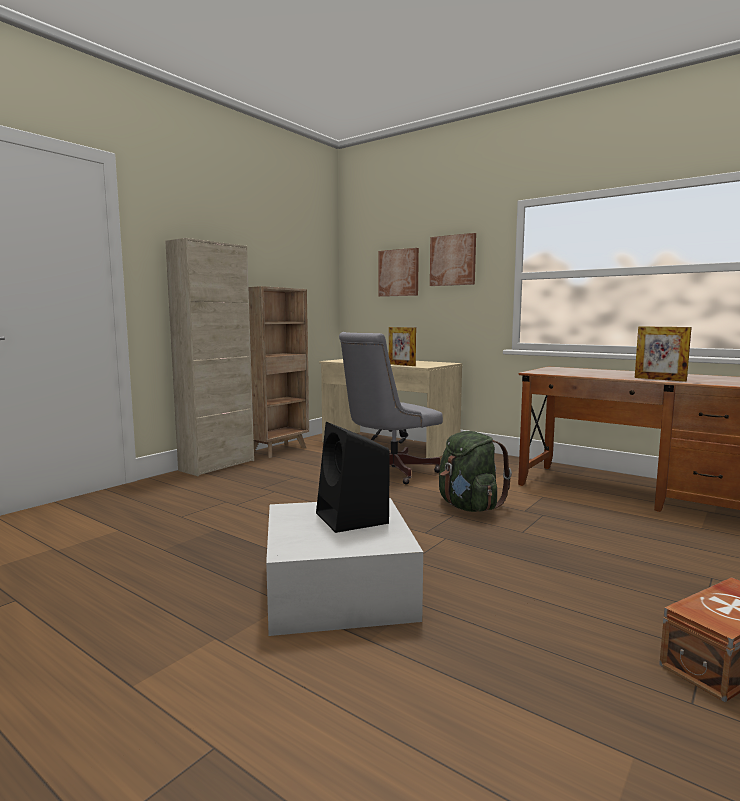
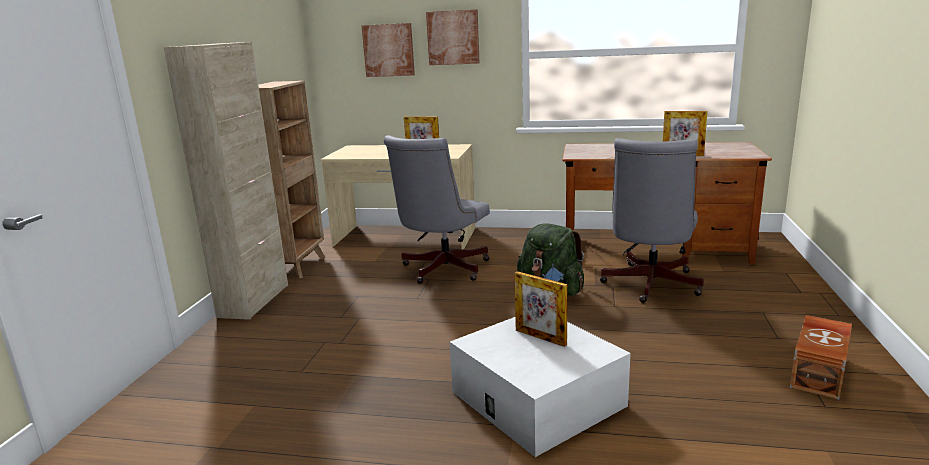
camera: 25 degrees left, 10 degrees up
black speaker [316,422,390,533] -> picture frame [515,271,568,347]
none -> grey office chair [600,138,704,303]

